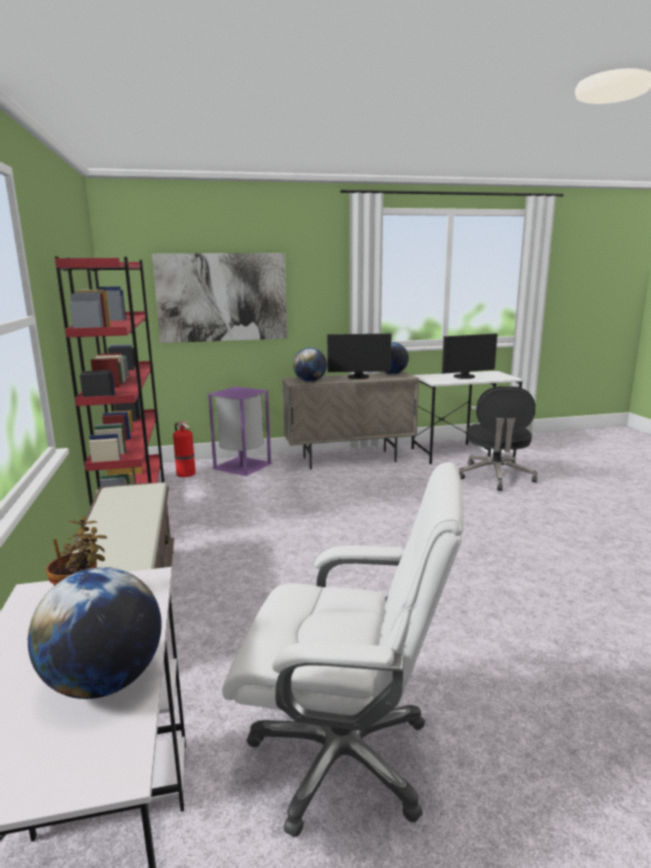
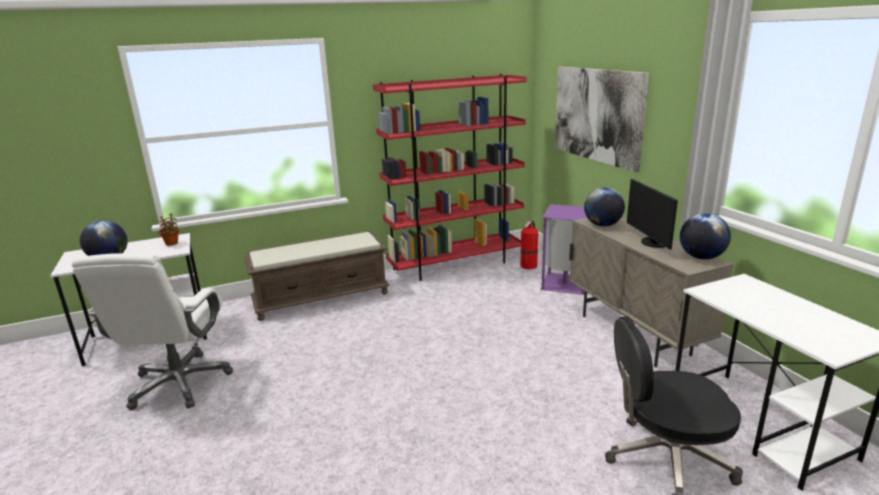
camera: 80 degrees right, 5 degrees up
monitor [442,333,497,379] -> none

